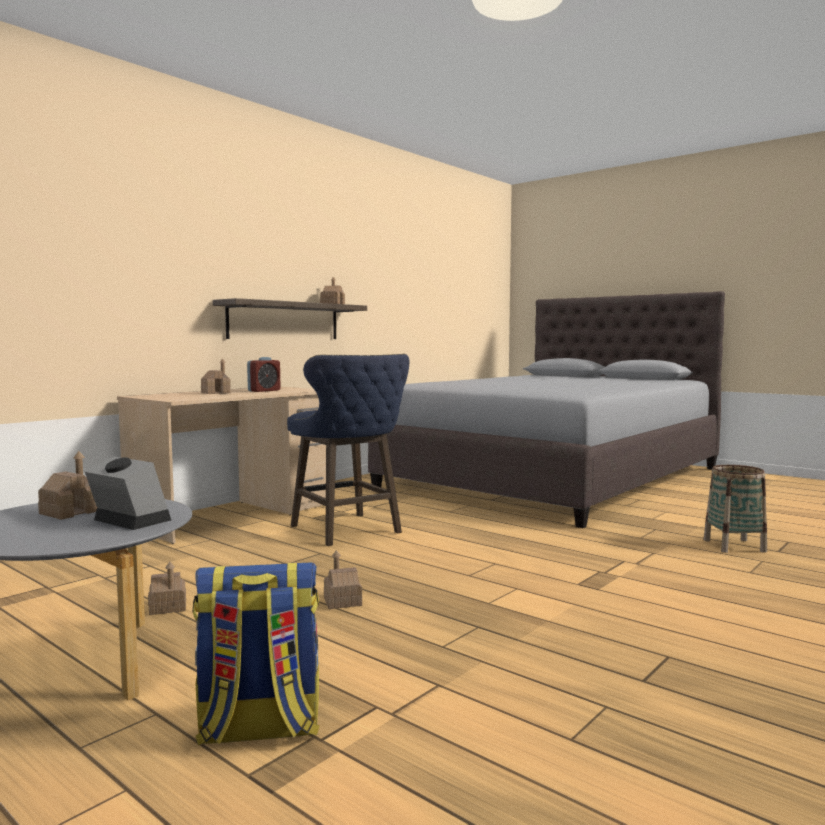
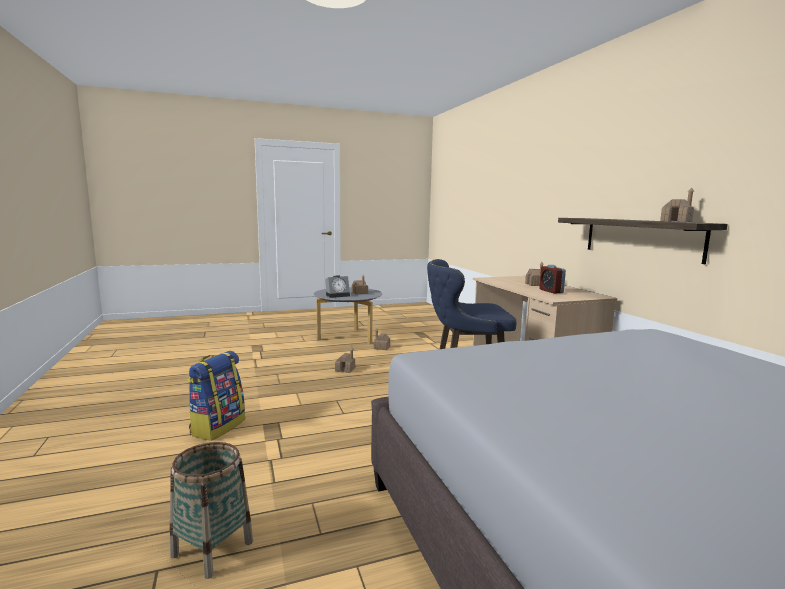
camera: 120 degrees right, 5 degrees up
backpack [193,562,320,745] -> backpack moved to [187,351,245,441]

